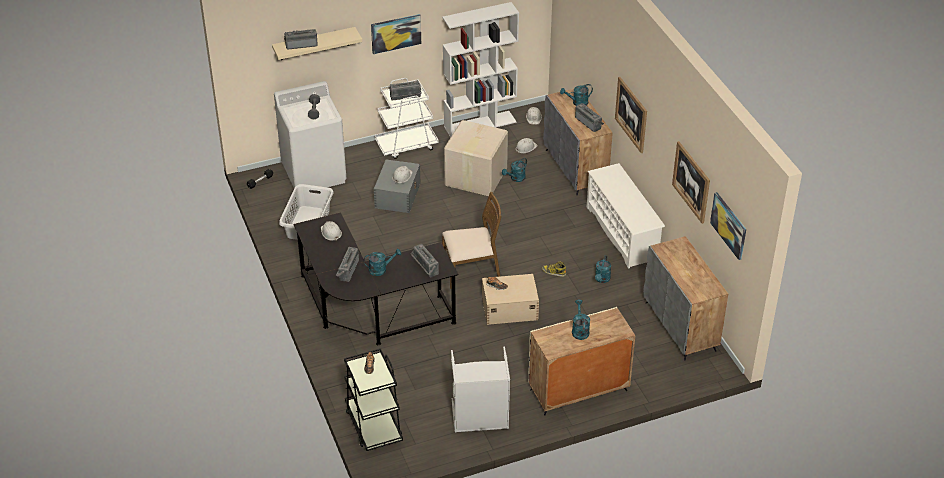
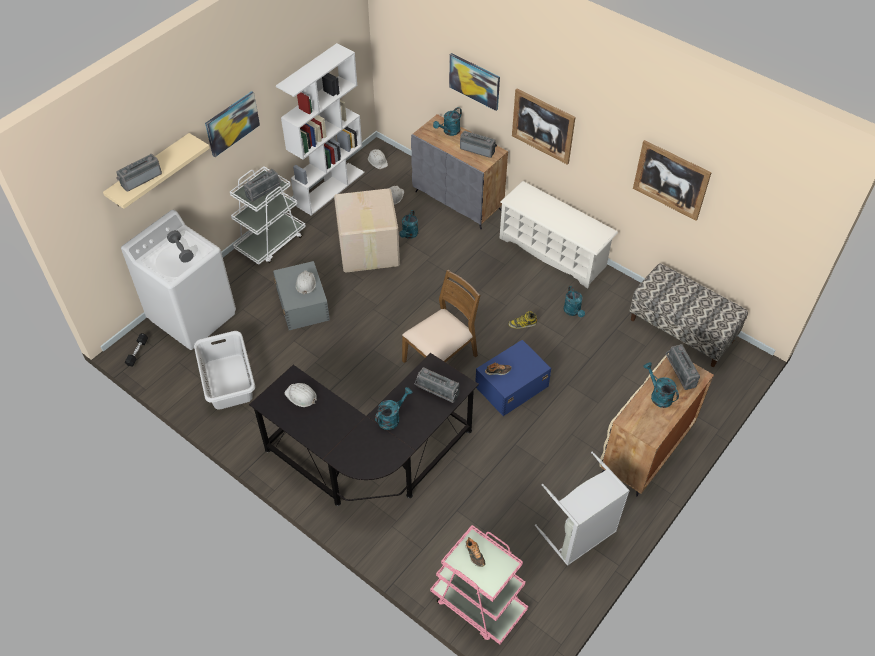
camera: 30 degrees left, 10 degrees up
radio [336,247,359,282] -> radio moved to [665,344,700,390]
black cart [344,349,403,451] -> pink cart [430,525,528,645]
beige storage box [482,274,539,325] -> blue storage box [475,340,551,416]
grey cabinet [643,236,728,360] -> bench [629,264,748,367]
picture [710,192,746,260] -> picture moved to [449,53,500,111]

